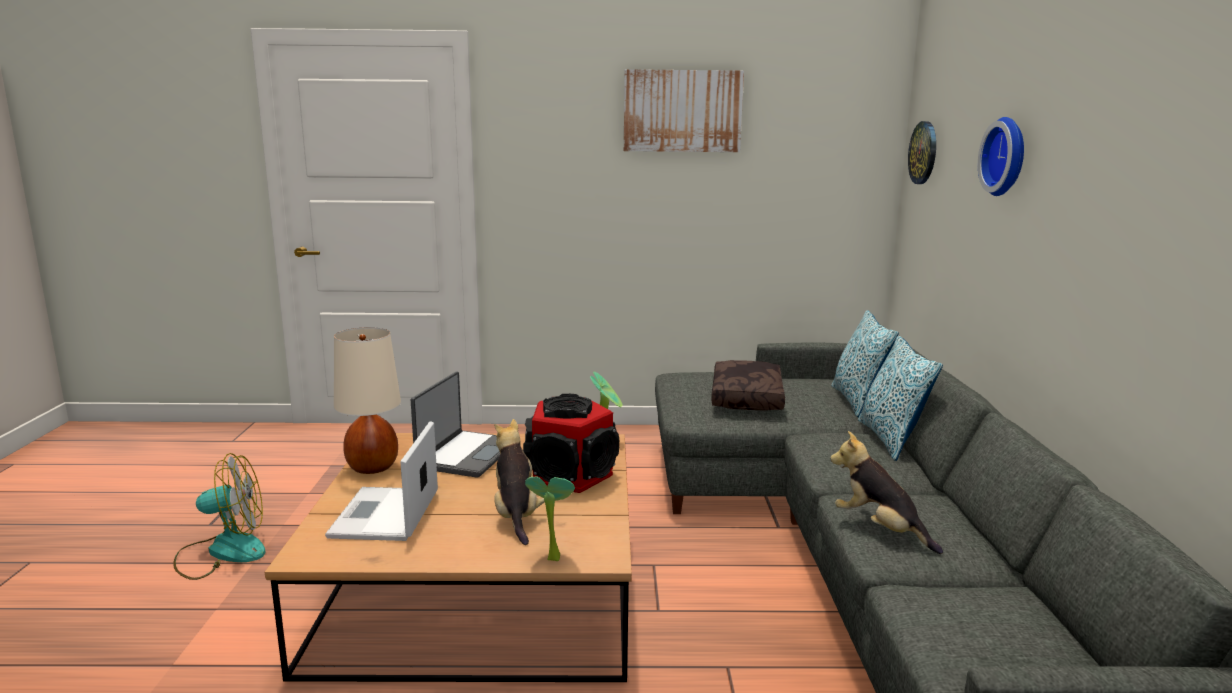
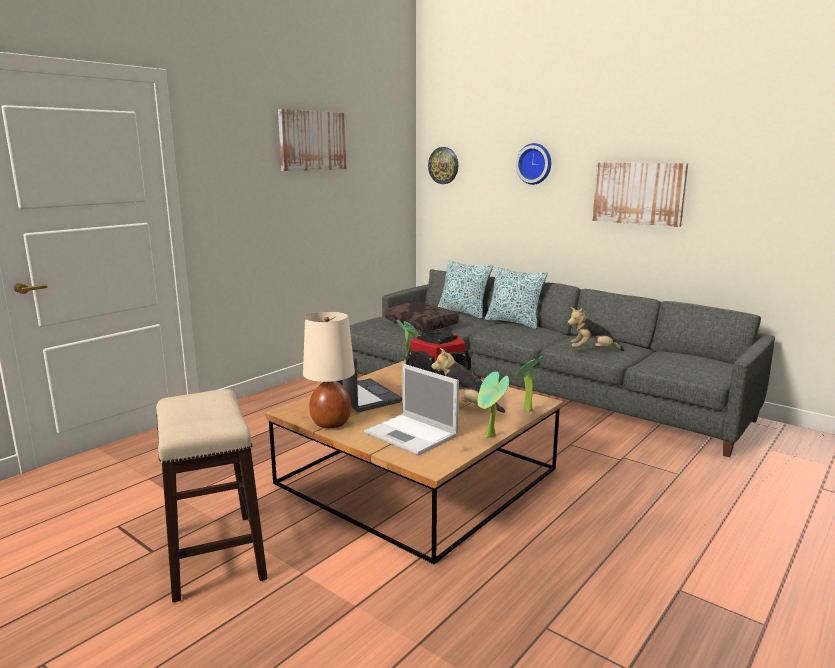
camera: 50 degrees left, 0 degrees up
fan [173,453,266,580] -> stool [156,389,267,603]
none -> potted plant [477,372,509,438]
none -> picture [593,162,688,227]

